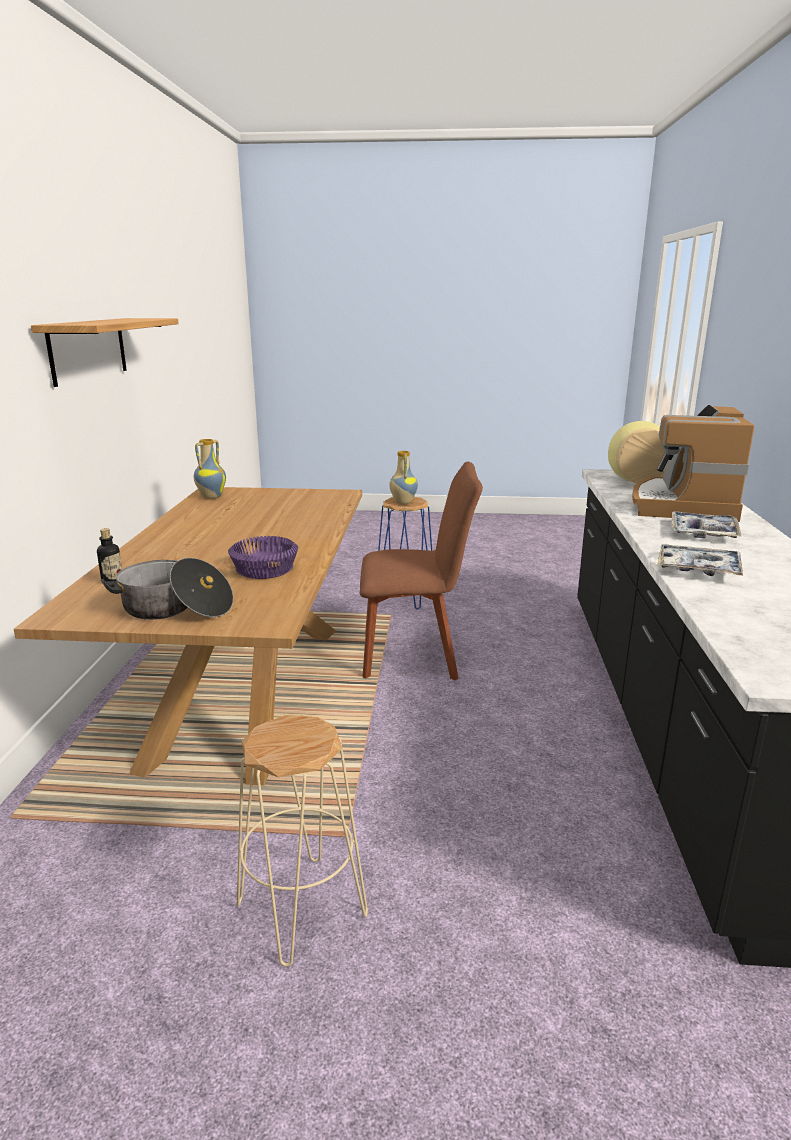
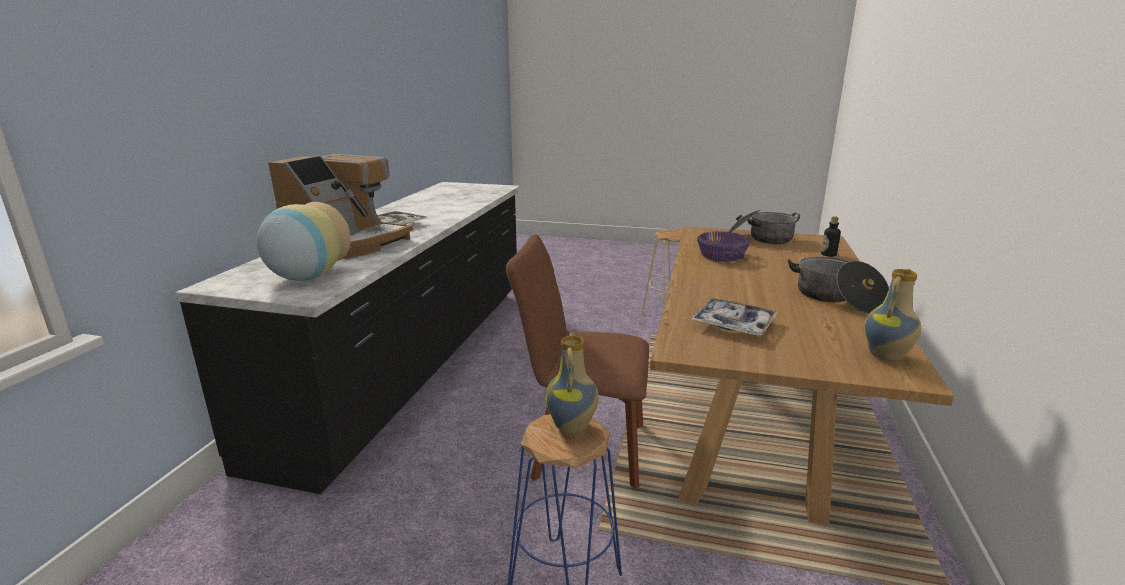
camera: 170 degrees left, 0 degrees up
shelf [31,318,179,387] -> none
tray [657,544,743,576] -> tray moved to [690,298,778,336]
none -> cooking pot [788,257,889,314]

